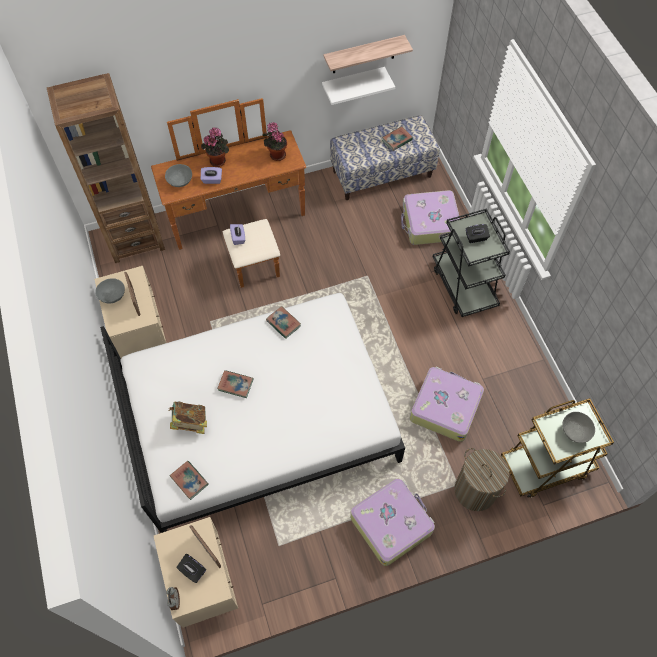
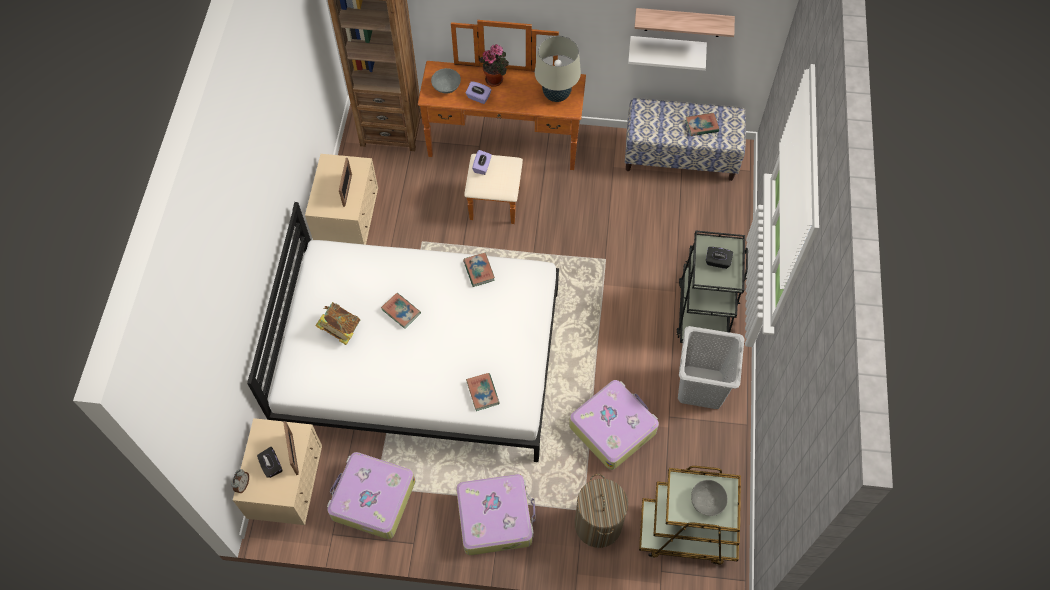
camera: 25 degrees right, 0 degrees up
grey bowl [95,278,125,304] -> none
book [169,461,209,500] -> book moved to [466,373,500,411]
potted plant [262,122,287,161] -> beige table lamp [535,36,581,102]
suitcase [401,190,460,245] -> suitcase moved to [327,452,415,539]
none -> grey laundry basket [678,326,744,409]

